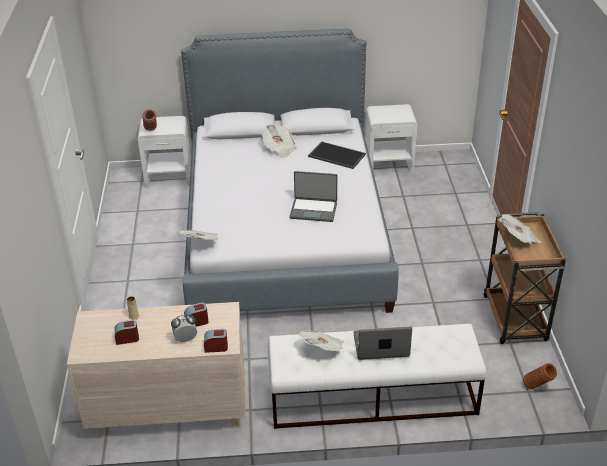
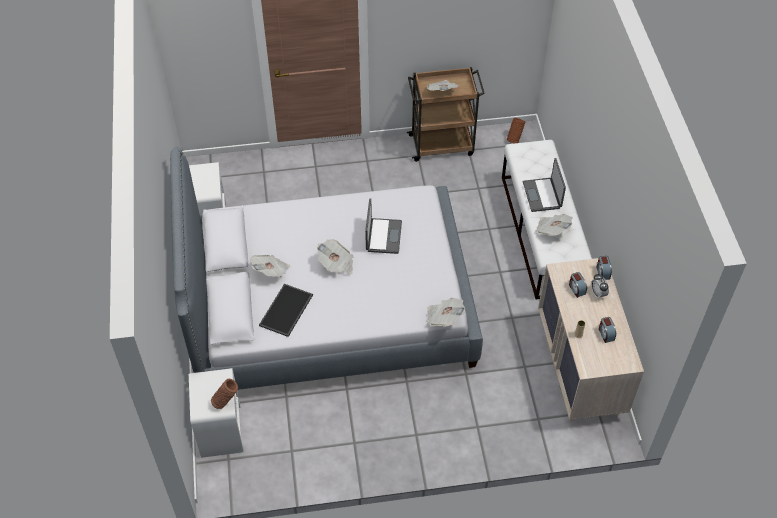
camera: 95 degrees left, 15 degrees up
tray [308,141,366,169] -> tray moved to [259,284,313,337]
none -> newspaper [317,239,353,274]

